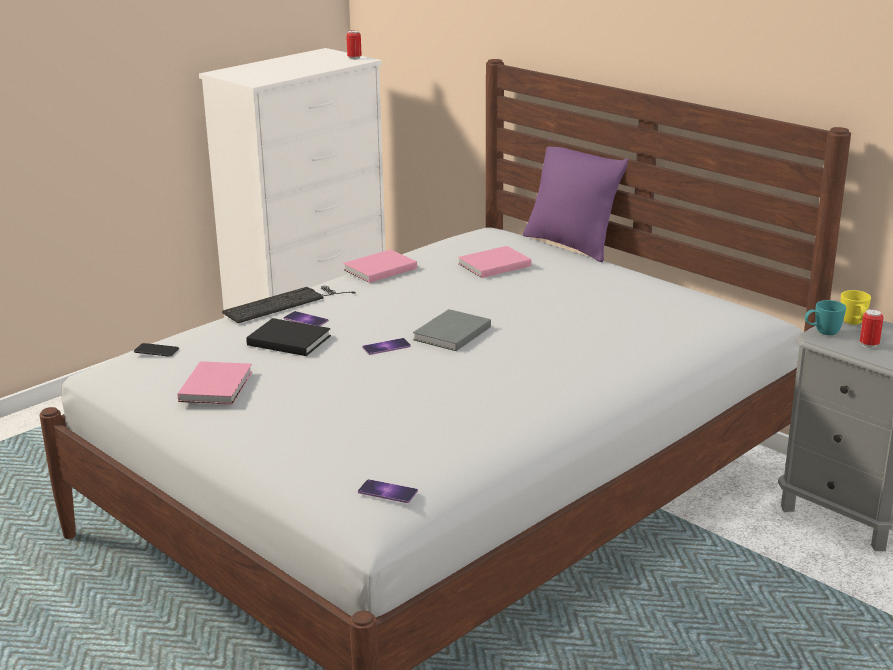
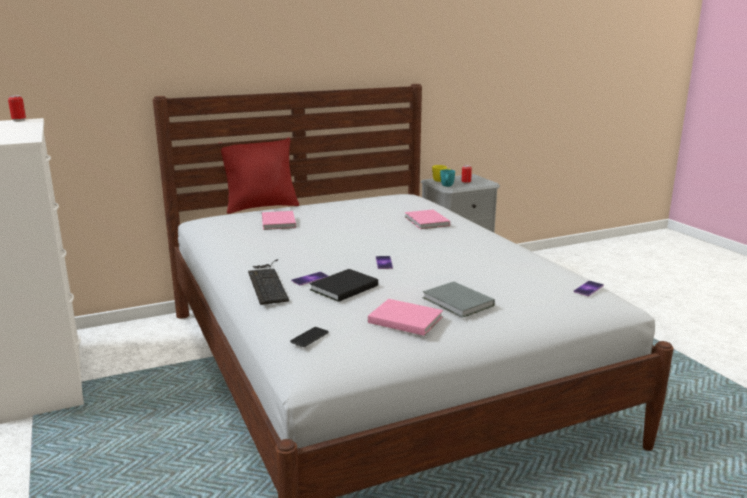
camera: 70 degrees left, 5 degrees down
pink book [343,249,417,283] -> pink book moved to [405,210,450,229]
grey book [413,309,491,351] -> grey book moved to [423,282,495,318]
purple pillow [523,138,629,262] -> red pillow [219,137,299,214]

